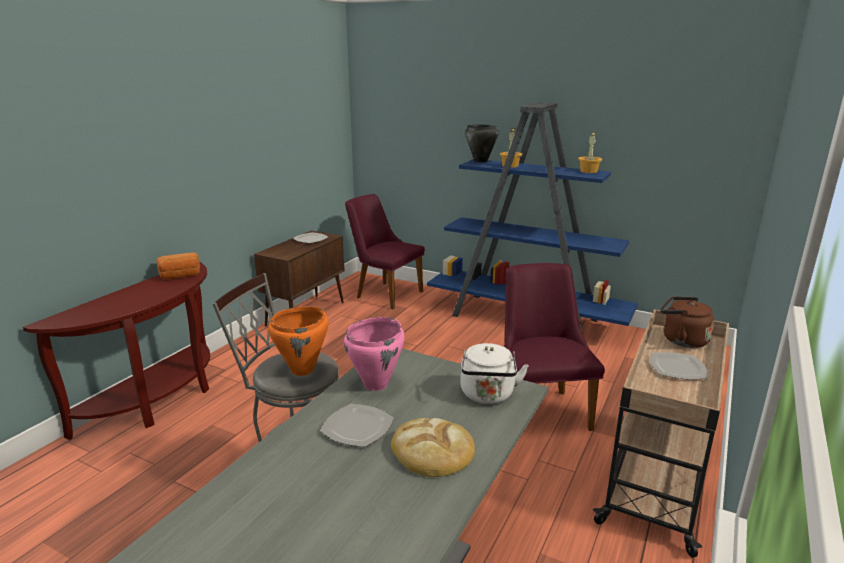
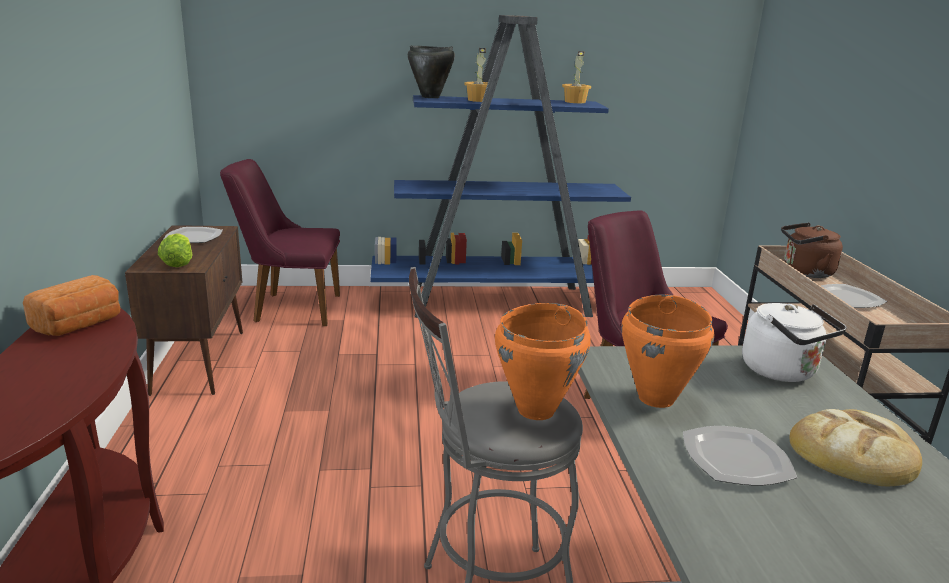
camera: 35 degrees left, 0 degrees up
pink cooking pot [344,317,405,391] -> orange cooking pot [621,294,715,408]
none -> lettuce [158,233,193,267]

